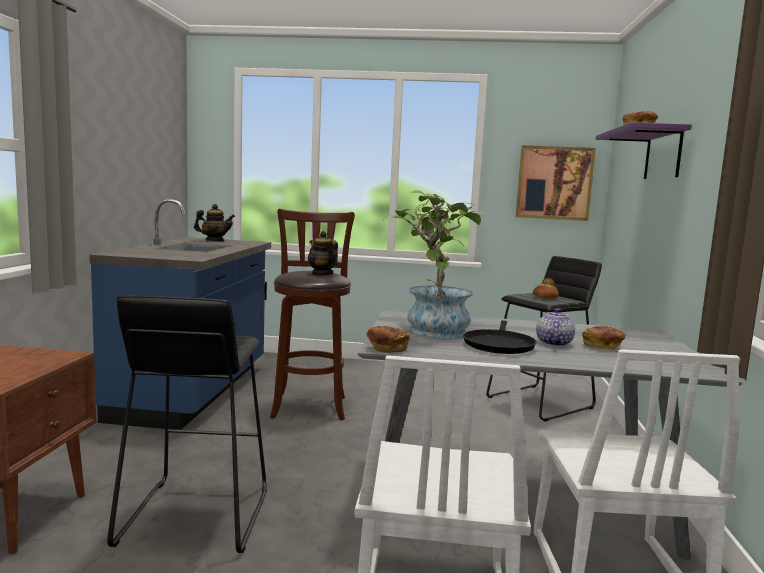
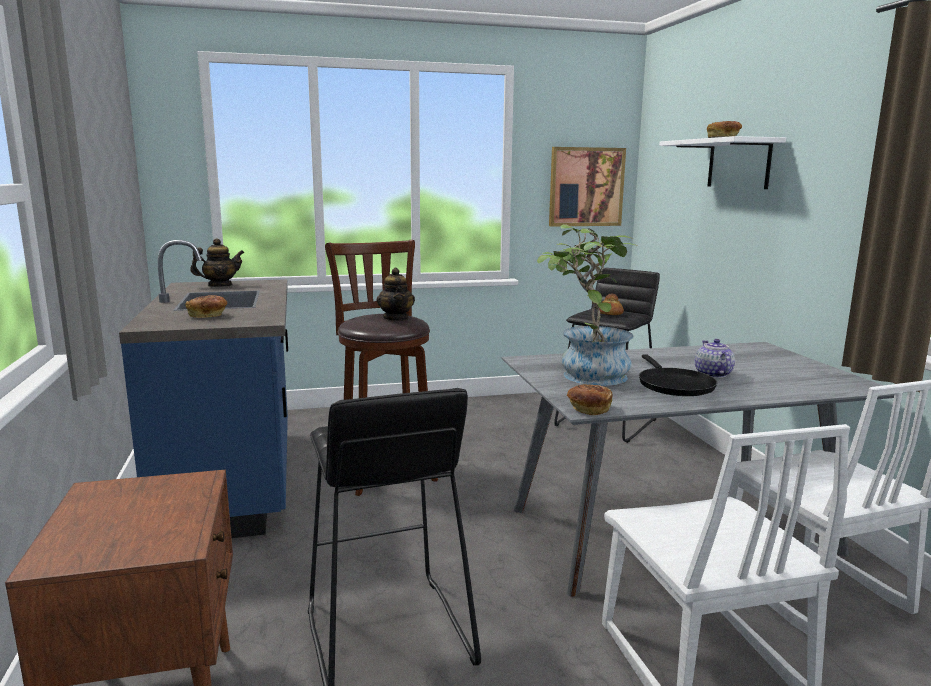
camera: 20 degrees left, 5 degrees up
teapot [308,231,338,275] -> teapot turned 135 degrees counterclockwise [376,268,415,321]
bread [582,326,625,350] -> bread moved to [185,295,227,318]
purple shelf [596,122,692,179] -> white shelf [659,136,786,189]

